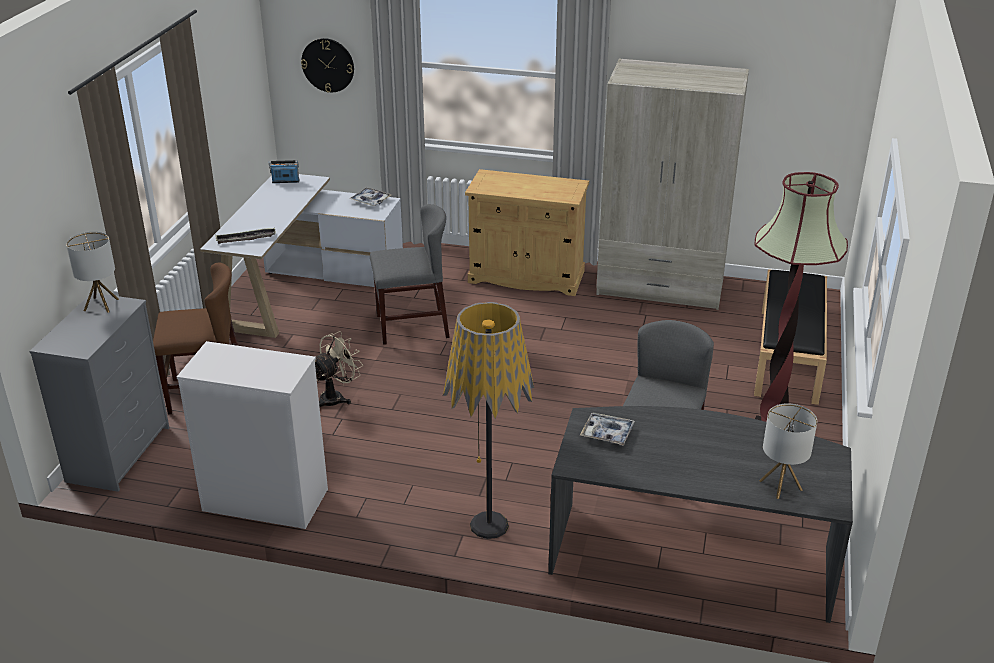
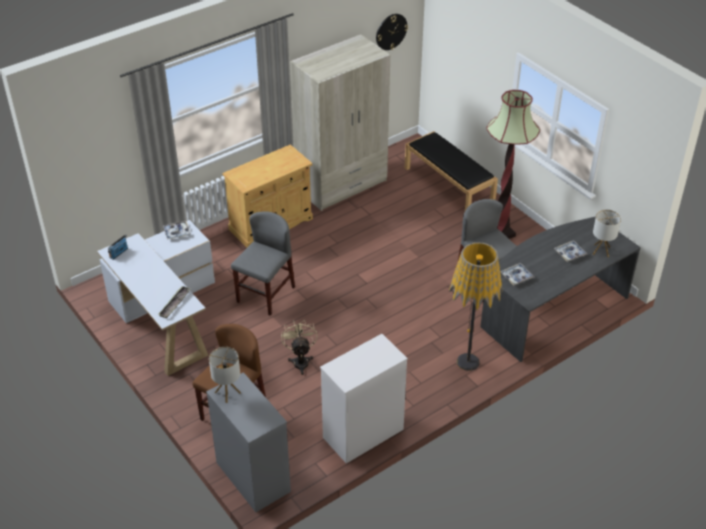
camera: 50 degrees left, 10 degrees up
wall clock [301,38,354,93] -> wall clock moved to [376,14,408,50]
none -> tray [554,240,587,262]

